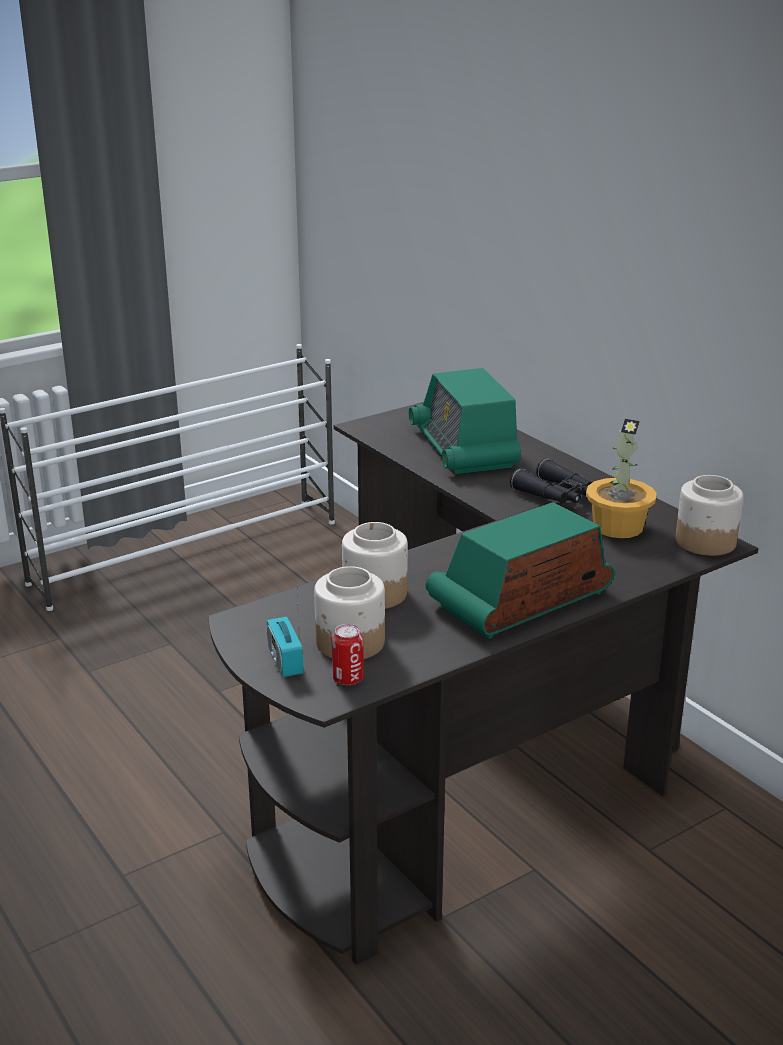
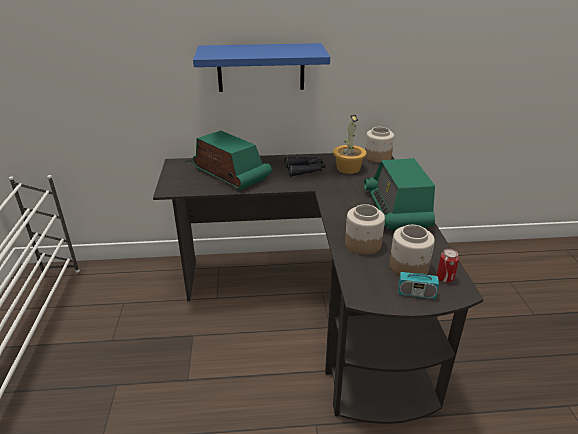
camera: 60 degrees left, 5 degrees up
radio [409,368,521,474] -> radio turned 150 degrees counterclockwise [193,131,272,190]
none -> blue shelf [193,43,330,92]

